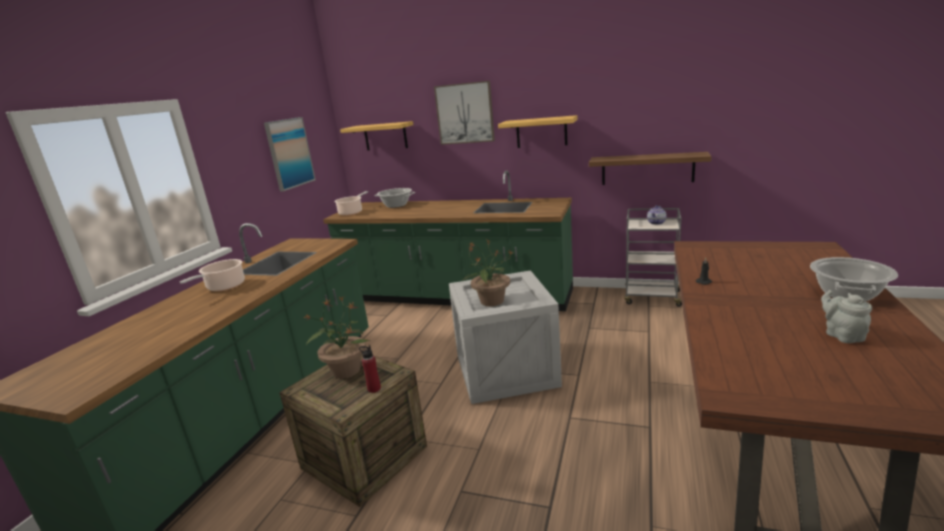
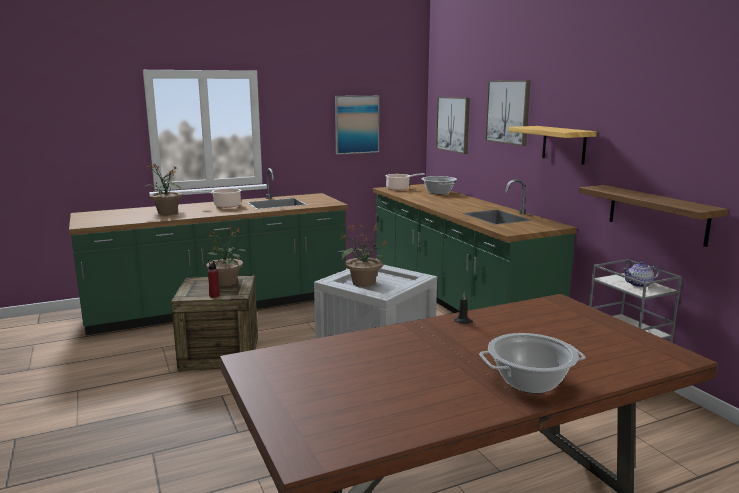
camera: 45 degrees right, 5 degrees down
shelf [340,121,413,150] -> picture [436,97,470,154]
grey teapot [821,290,872,343] -> none
none -> potted plant [144,164,183,214]

